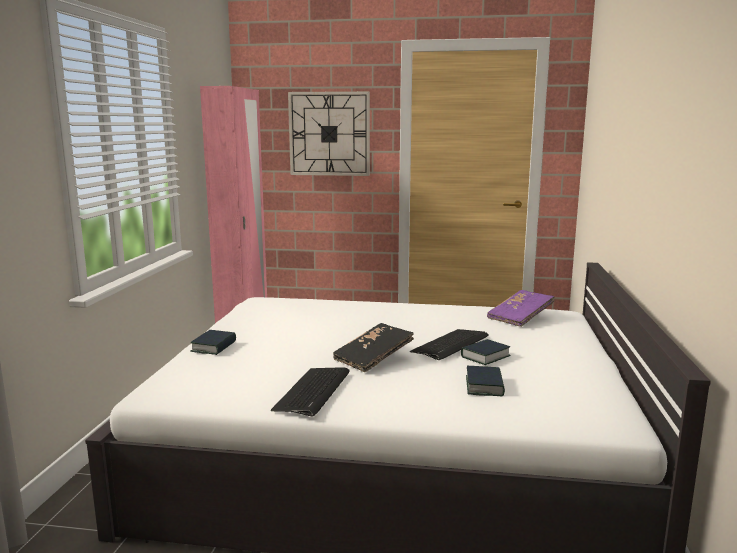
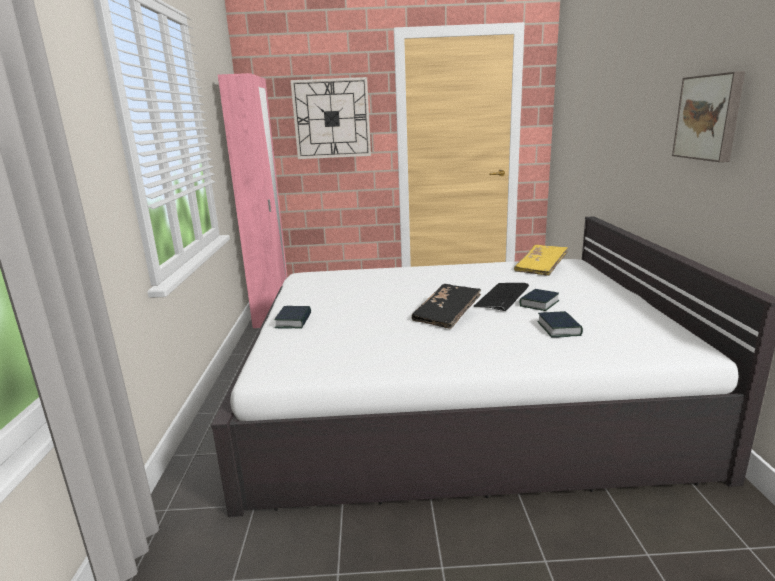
camera: 10 degrees left, 5 degrees up
keyboard [271,367,350,417] -> none
purple book [487,290,555,327] -> yellow book [514,245,568,276]
none -> picture [672,71,745,162]

